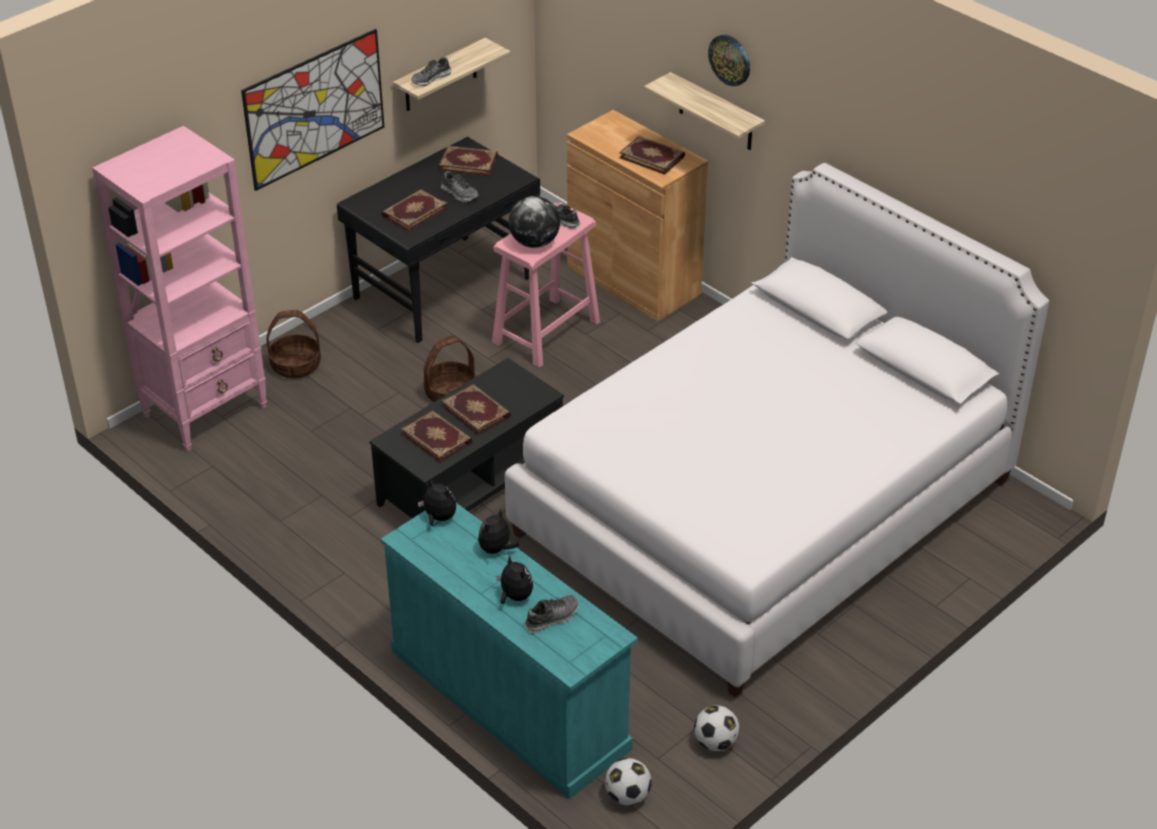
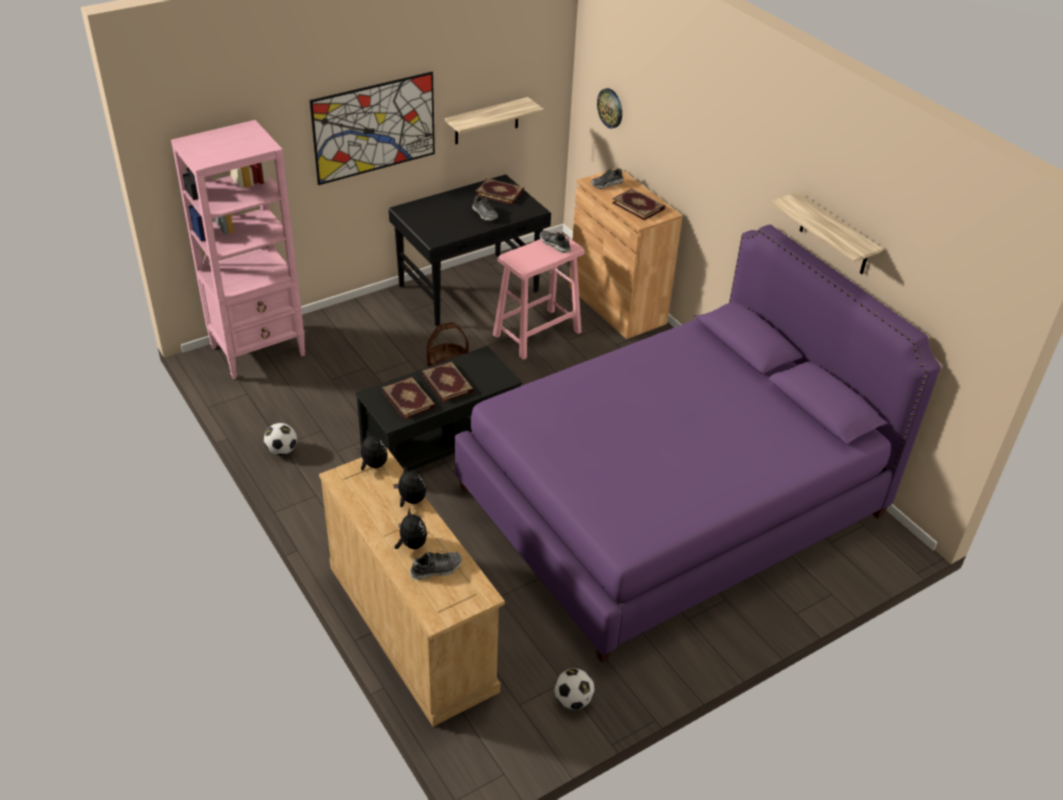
camera: 10 degrees right, 0 degrees up
basket [266,310,321,378] -> none
turquoise dresser [381,503,638,799] -> beige dresser [319,448,505,727]
book [382,189,447,232] -> none
shoe [411,56,451,86] -> shoe moved to [591,168,623,189]
plush toy [478,509,519,554] -> plush toy turned 90 degrees clockwise [393,466,426,507]
white bed [505,163,1049,698] -> purple bed [455,225,941,663]
globe [509,196,560,248] -> none
football [605,758,652,806] -> football moved to [264,423,297,456]
shelf [644,72,765,150] -> shelf moved to [771,192,883,274]
wall clock [708,35,750,86] -> wall clock moved to [597,88,622,129]

